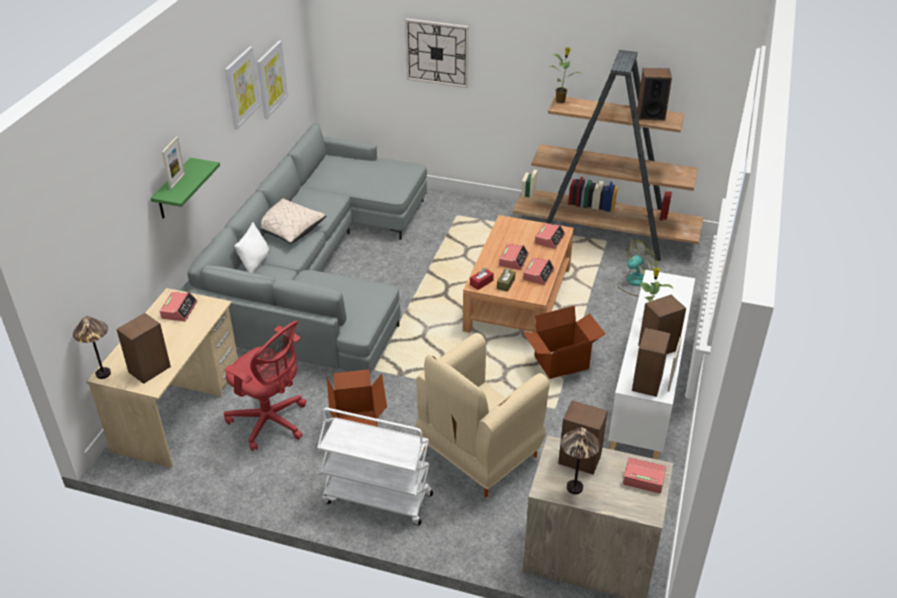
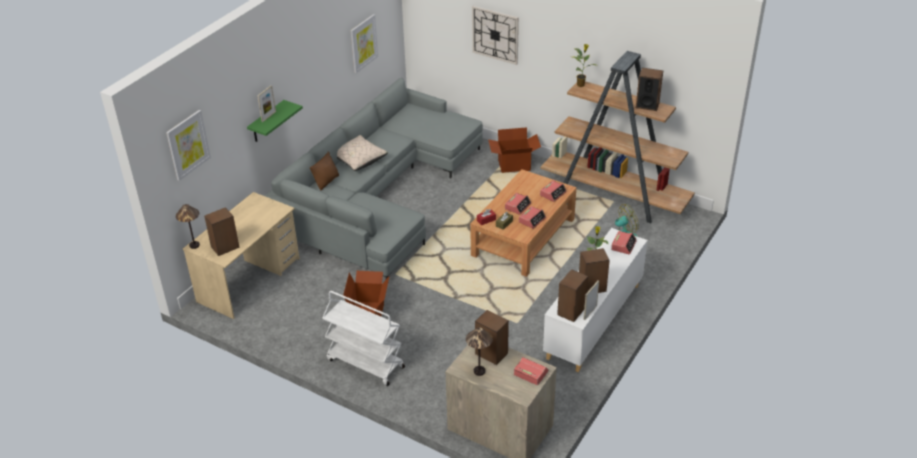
camera: 15 degrees right, 0 degrees up
alarm clock [160,292,197,321] -> alarm clock moved to [611,231,637,254]
red office chair [224,321,307,451] -> none
picture [225,46,261,130] -> picture moved to [166,110,211,181]
white pillow [234,222,270,273] -> brown pillow [310,151,339,190]
beige armchair [416,333,550,498] -> none
cardboard box [523,306,605,379] -> cardboard box moved to [488,127,541,173]

